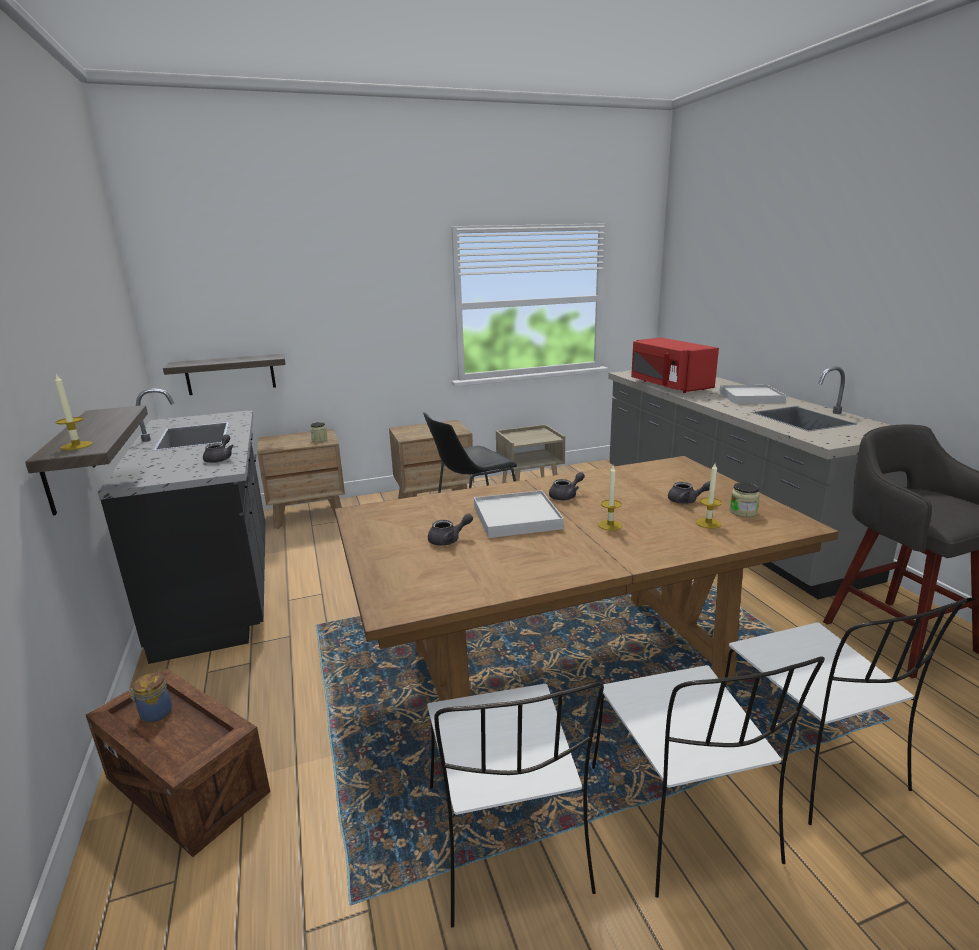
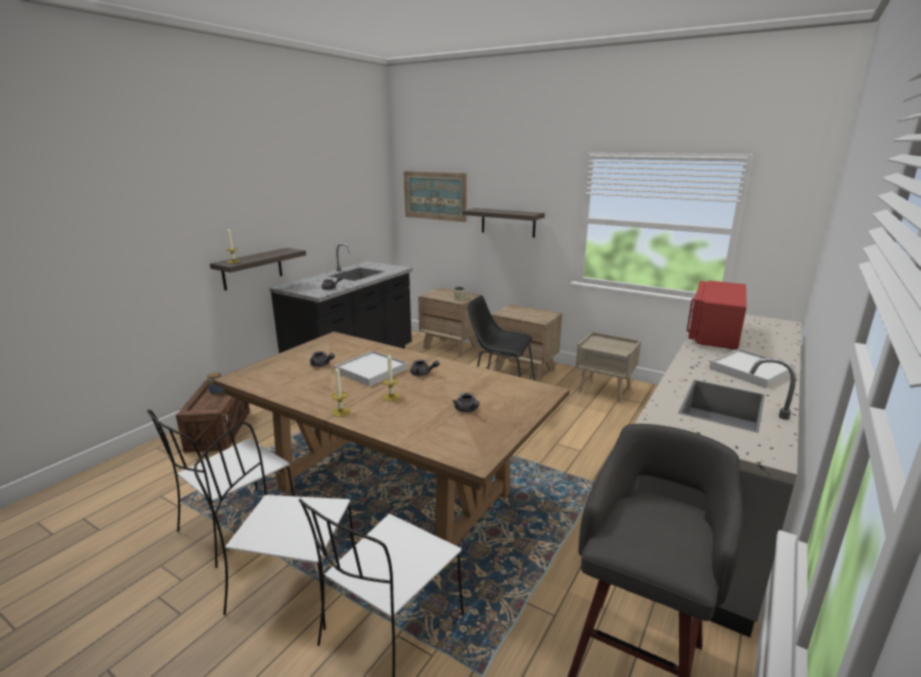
camera: 50 degrees right, 0 degrees up
shelf [163,354,286,395] -> shelf moved to [462,208,545,238]
white chair [592,656,825,898] -> white chair turned 60 degrees clockwise [194,422,354,630]
candle [696,464,722,529] -> candle moved to [331,367,351,417]
jar [730,482,760,517] -> none
none -> picture [404,171,467,222]

